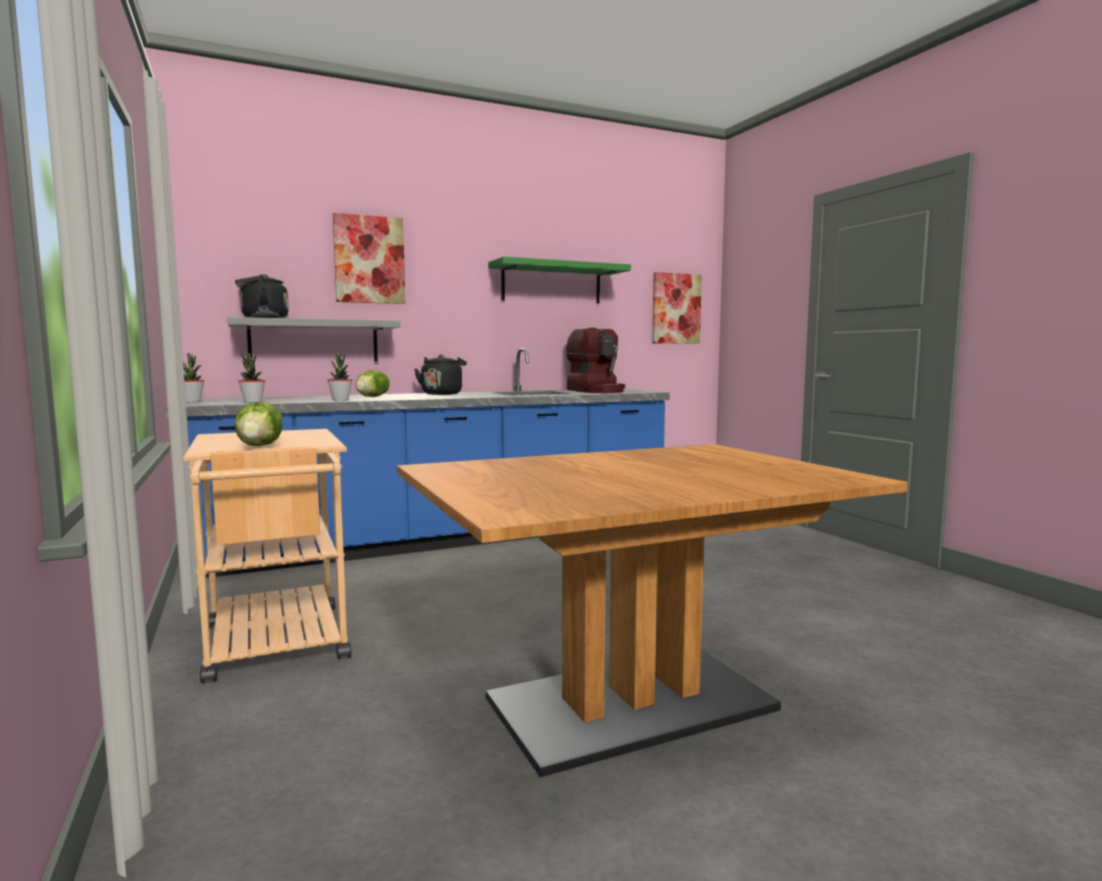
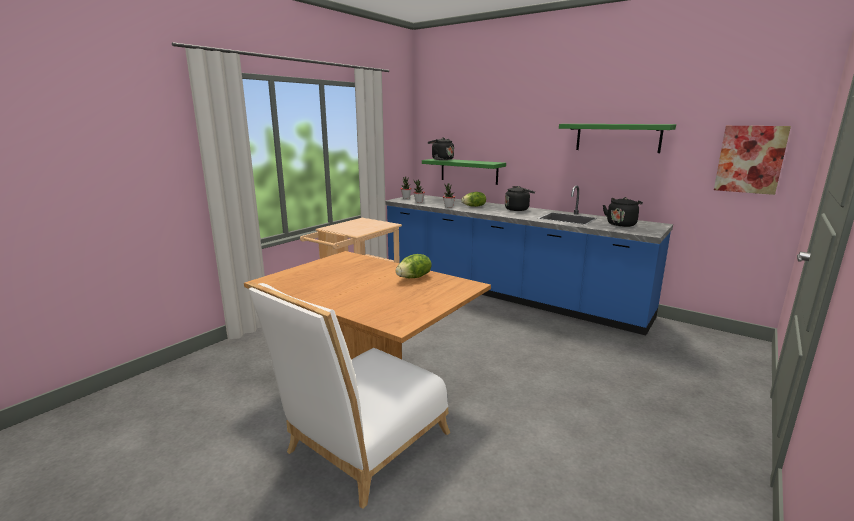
camera: 60 degrees right, 10 degrees up
grey shelf [227,317,400,362] -> green shelf [422,159,506,185]
lettuce [235,401,283,446] -> lettuce moved to [396,254,431,278]
picture [333,213,405,304] -> none
coffee machine [566,328,625,393] -> black kettle [603,197,643,227]
none -> white chair [248,282,450,509]

